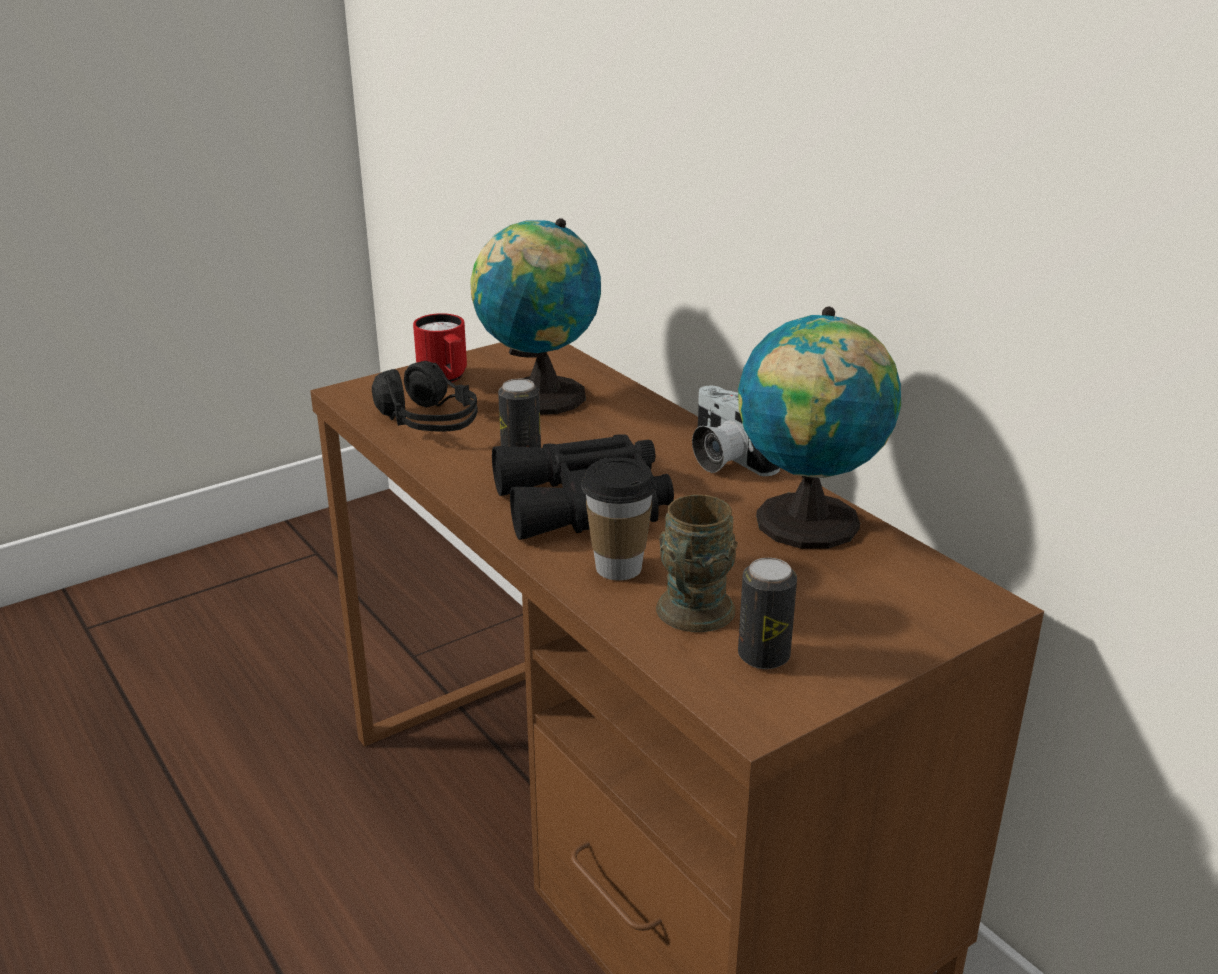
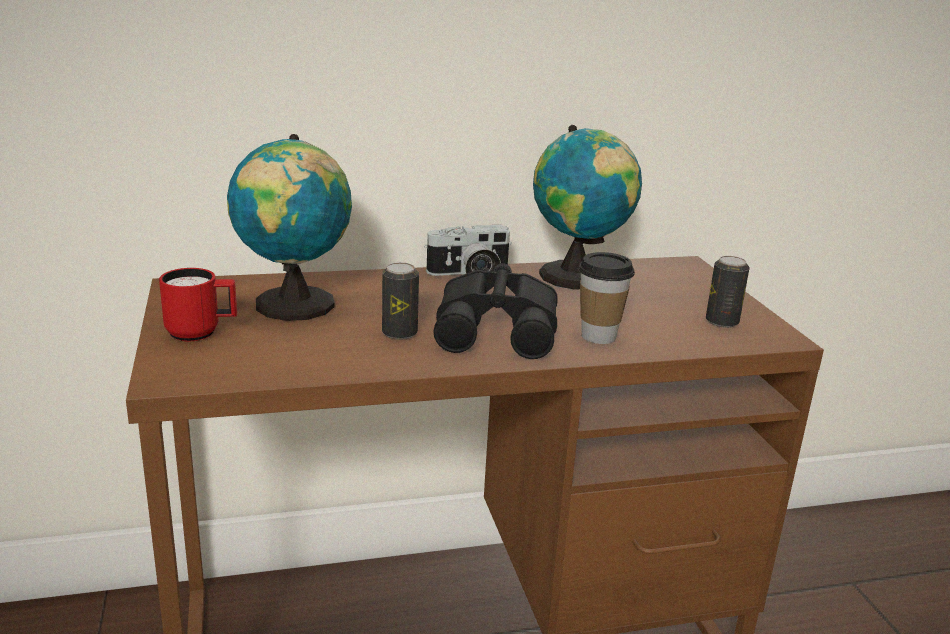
camera: 70 degrees left, 5 degrees down
black headphones [372,361,478,432] -> none
brown mug [656,495,738,632] -> none

